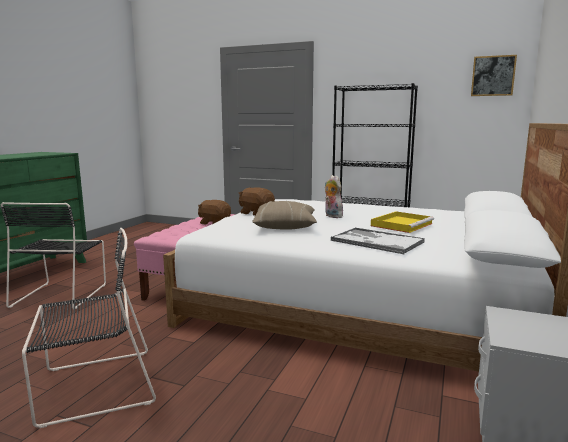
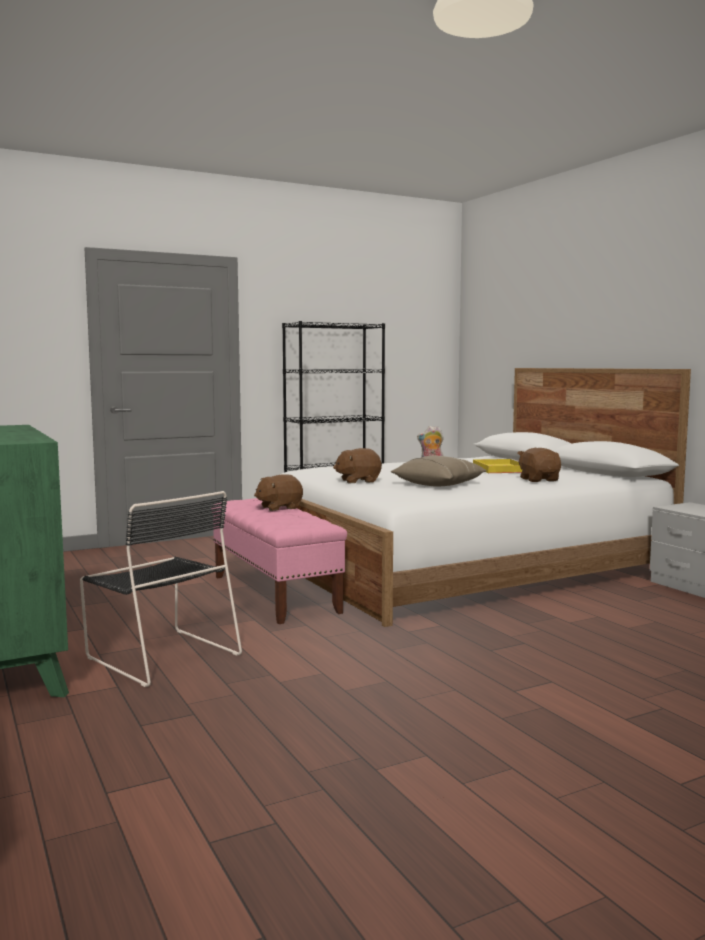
camera: 50 degrees left, 5 degrees down
black chair [22,228,156,429] -> none
tray [331,228,425,254] -> brown plush toy [518,448,561,482]
picture [471,55,517,96] -> none

